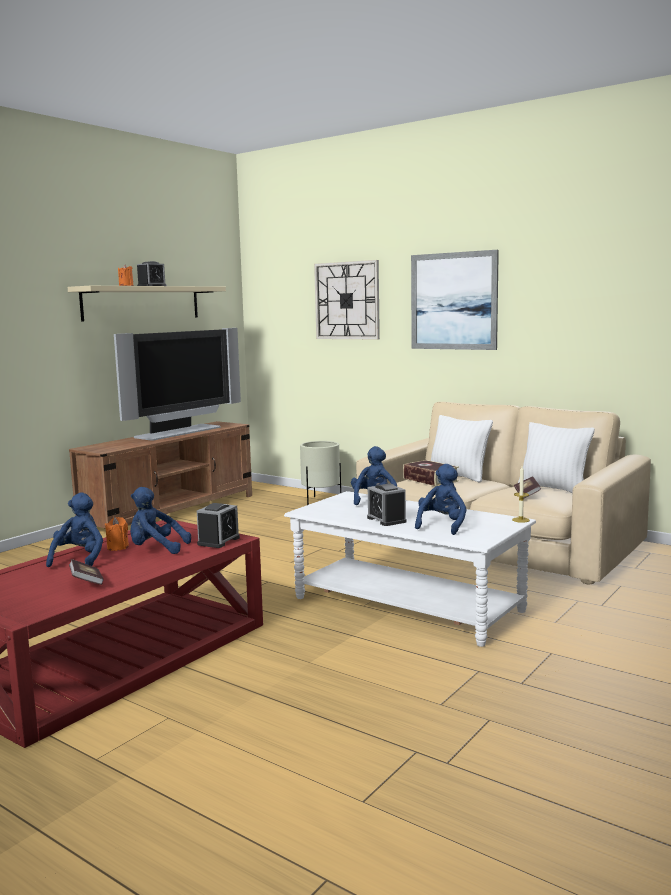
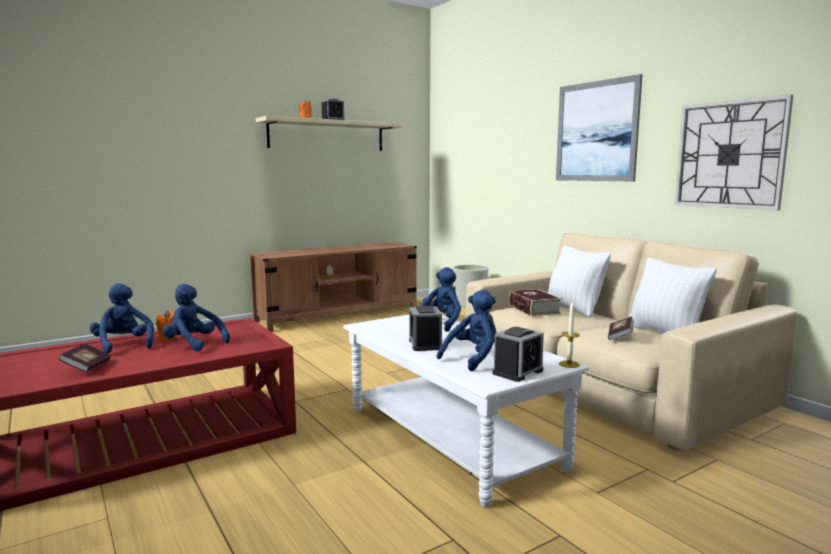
camera: 20 degrees right, 0 degrees up
blue plush toy [46,493,103,567] -> blue plush toy turned 60 degrees counterclockwise [90,283,154,353]
television [114,328,241,441] -> none
alarm clock [197,503,240,548] -> alarm clock moved to [492,327,544,382]
wall clock [314,260,380,339] -> wall clock moved to [675,95,793,210]

